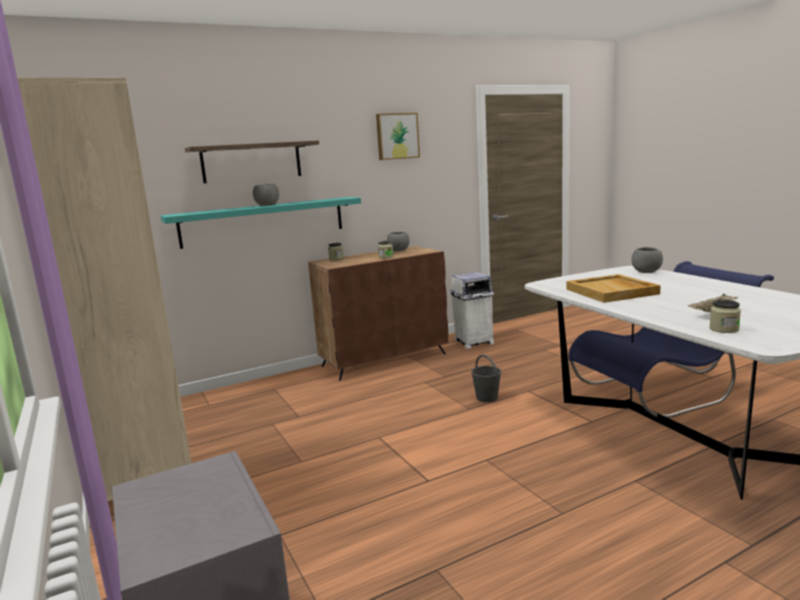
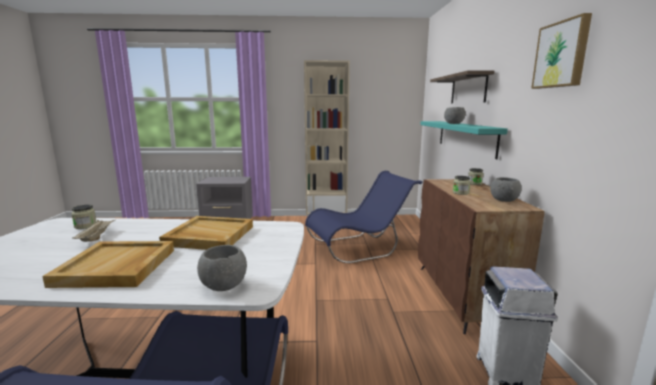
camera: 115 degrees right, 0 degrees up
grey bucket [471,354,501,402] -> none
none -> beige tray [42,241,174,288]
none -> blue chair [305,171,422,263]

